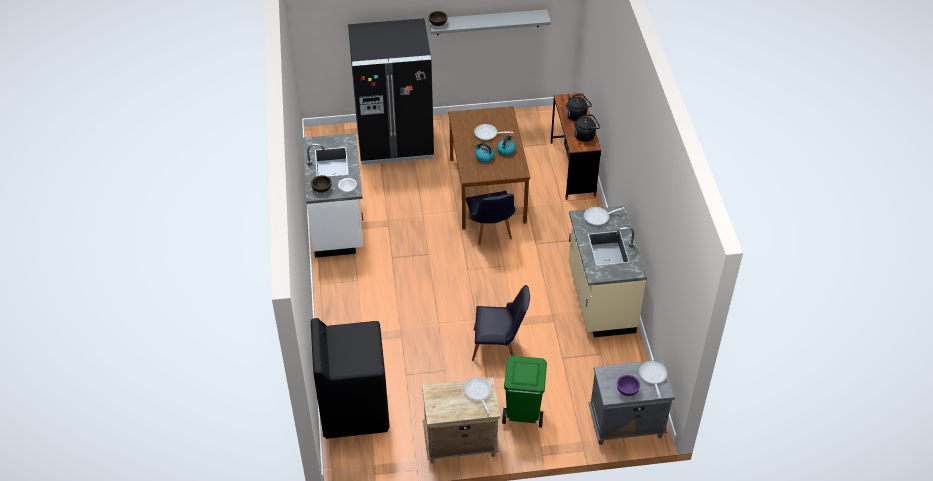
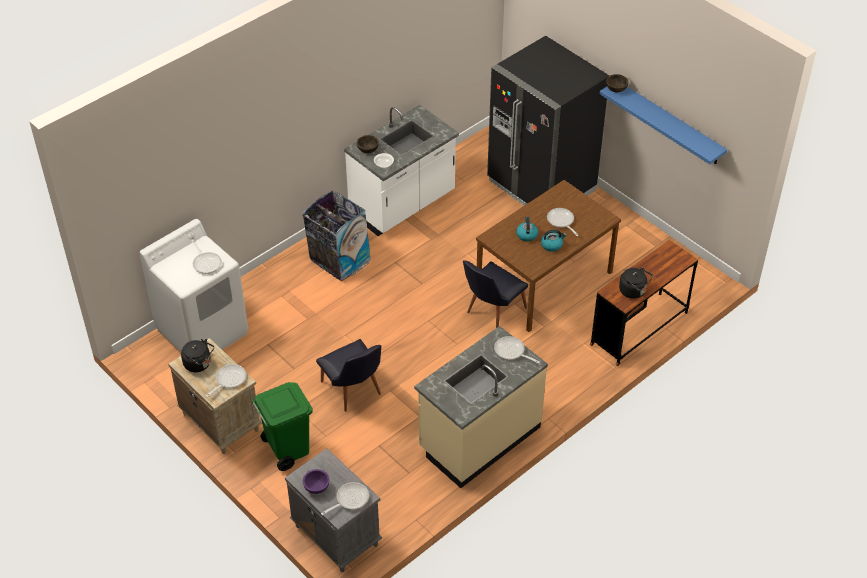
camera: 55 degrees right, 0 degrees up
black washing machine [311,318,390,439] -> white washing machine [140,219,248,352]
grey shelf [429,9,551,35] -> blue shelf [599,87,727,164]
black kettle [566,94,592,121] -> black kettle moved to [181,339,214,372]
none -> frying pan [191,240,222,274]
none -> trash can [302,191,372,281]

